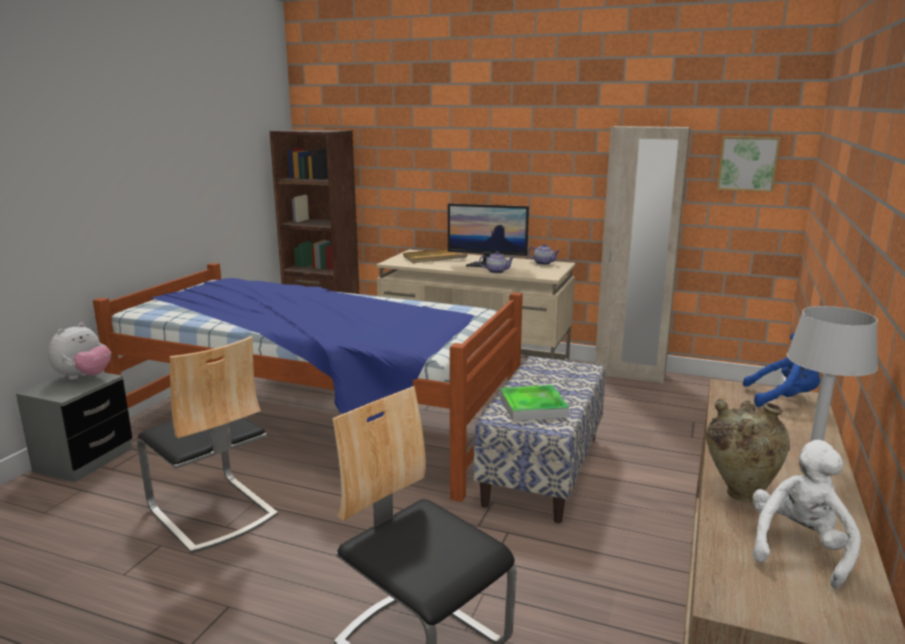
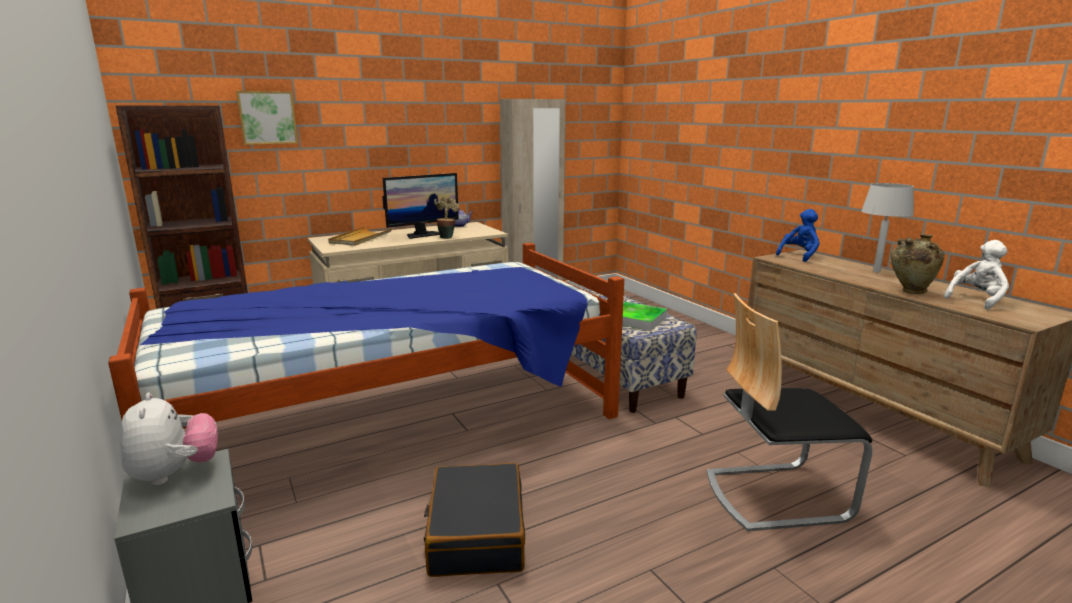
camera: 50 degrees left, 0 degrees up
chair [137,336,278,553] -> black suitcase [424,463,525,577]
teapot [479,251,514,273] -> potted plant [434,197,459,239]
picture [717,136,780,192] -> picture moved to [236,91,298,145]
white plush toy [753,440,861,589] -> white plush toy turned 75 degrees clockwise [944,240,1009,310]

